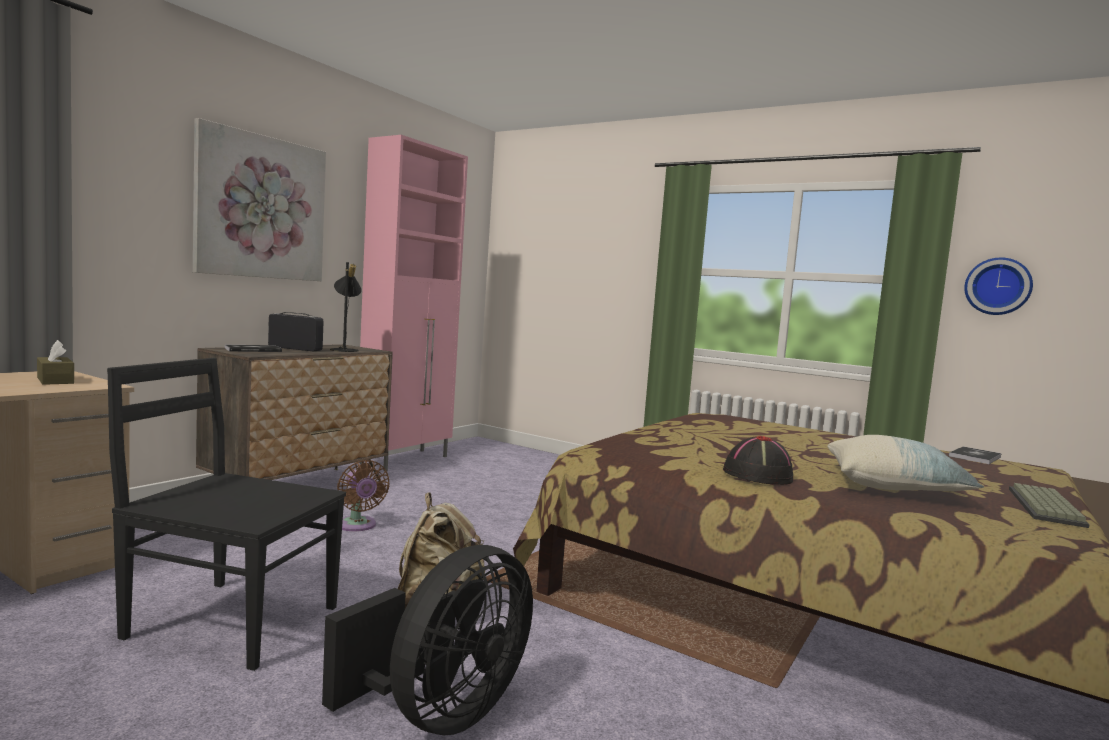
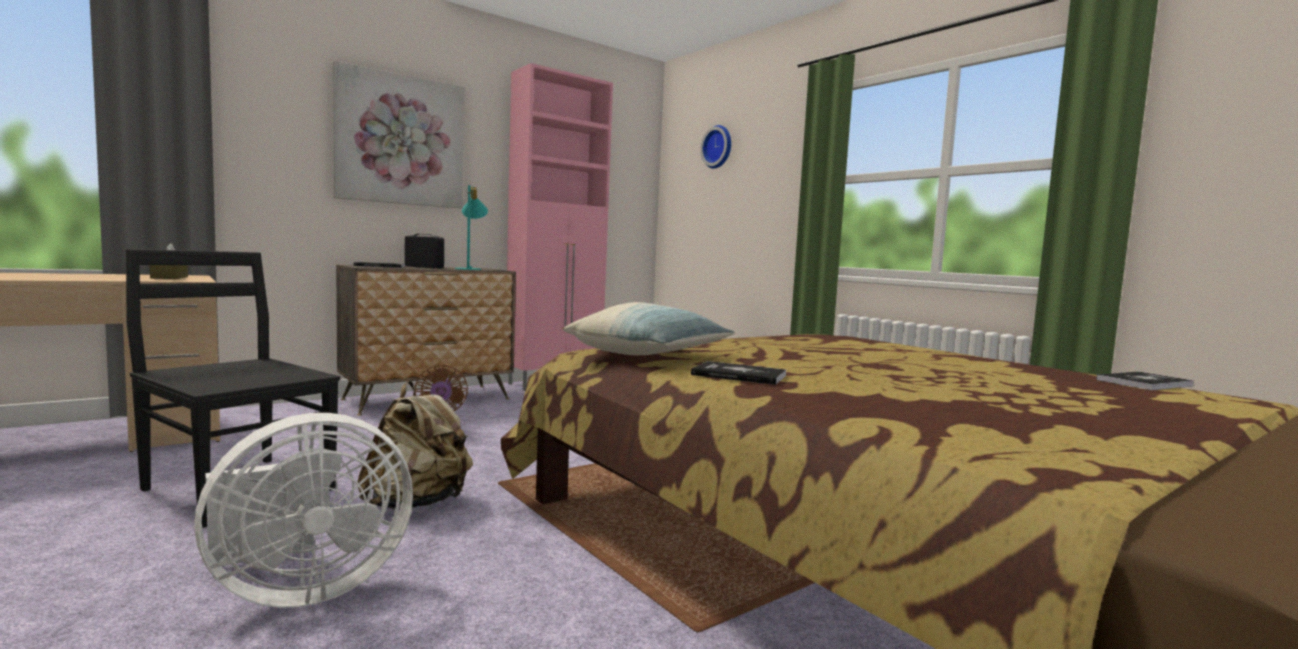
camera: 20 degrees right, 0 degrees up
black fan [322,545,533,735] -> white fan [194,413,413,608]
black table lamp [330,262,361,352] -> turquoise table lamp [455,185,488,270]
black hat [723,436,793,485] -> book [691,361,786,385]
pillow [827,435,984,491] -> pillow moved to [563,302,735,355]
wall clock [964,258,1033,315] -> wall clock moved to [700,125,731,169]
keyboard [1009,483,1090,528] -> none

